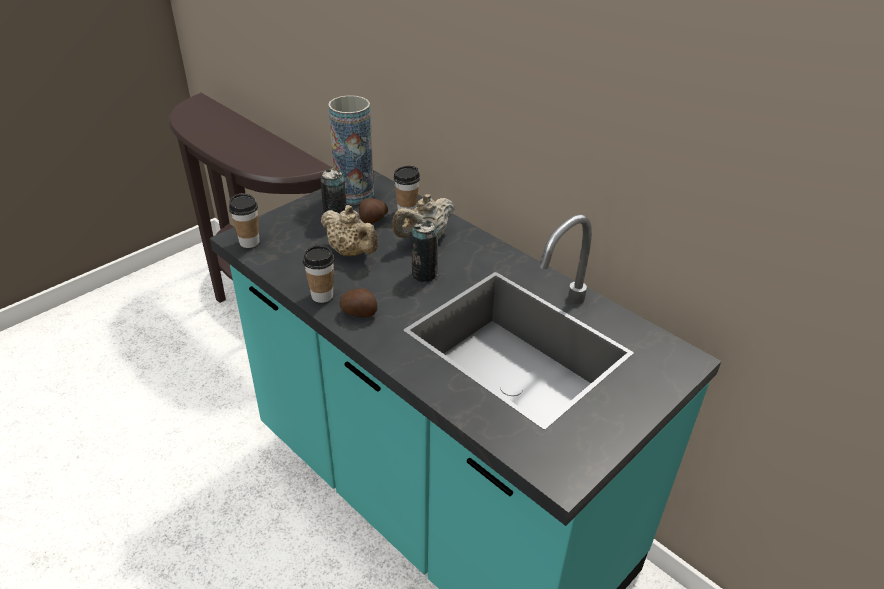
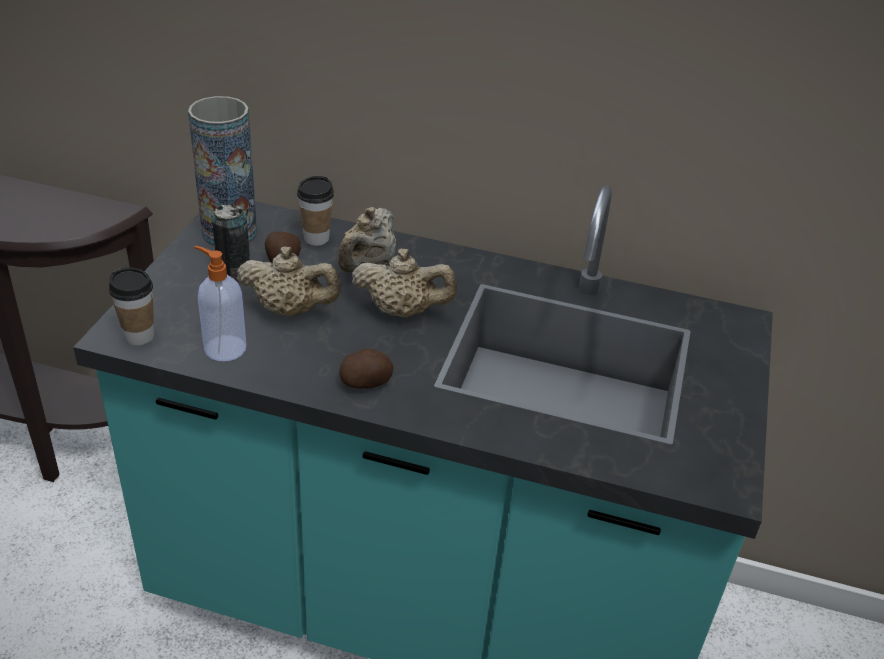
camera: 30 degrees left, 0 degrees up
cup [303,245,335,303] -> none
can [411,221,438,282] -> beige teapot [352,249,457,318]
none -> soap dispenser [194,246,246,361]

